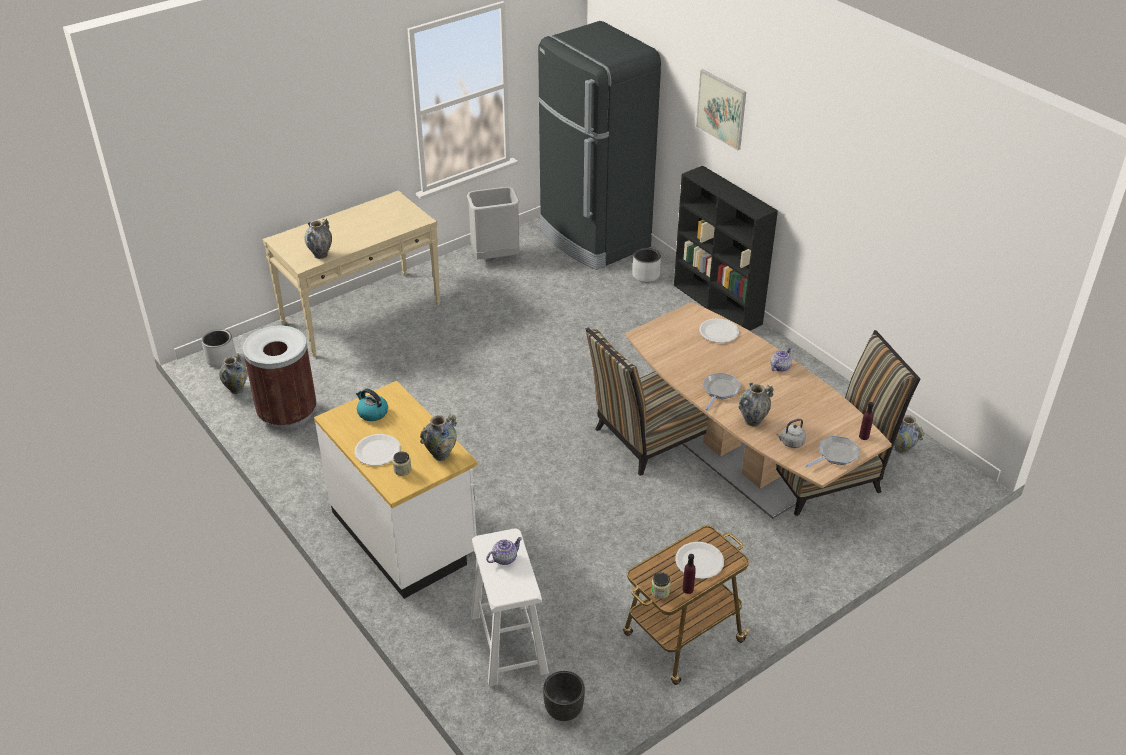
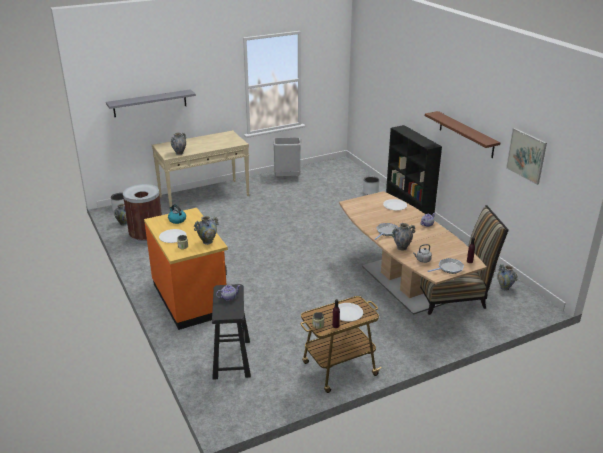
camera: 10 degrees right, 10 degrees down
white counter [314,381,478,599] -> orange counter [144,208,228,330]
white stool [471,528,549,686] -> black stool [212,284,251,380]
black fridge [538,21,661,270] -> none
black planter [543,671,585,721] -> none
chair [586,327,708,476] -> none
picture [696,69,746,150] -> picture moved to [506,128,547,185]
none -> grey shelf [106,89,196,117]
none -> brown shelf [425,111,501,158]

